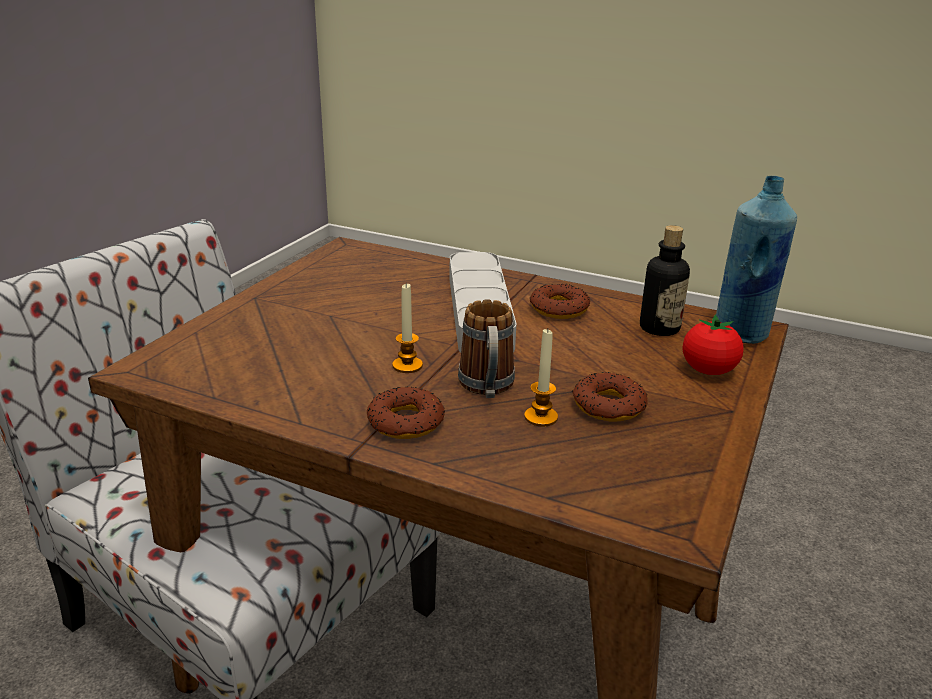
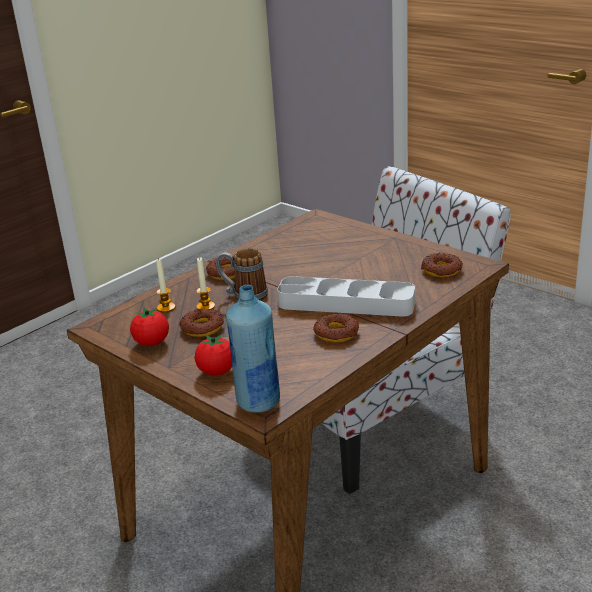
camera: 110 degrees right, 0 degrees up
candle [392,284,423,373] -> candle moved to [156,258,175,313]
bottle [640,225,690,336] -> none
none -> tomato [130,307,169,346]
none -> donut [421,253,463,277]

